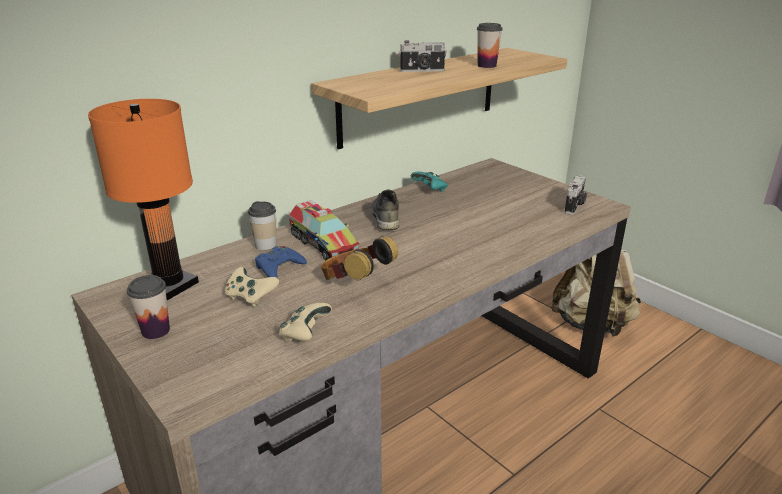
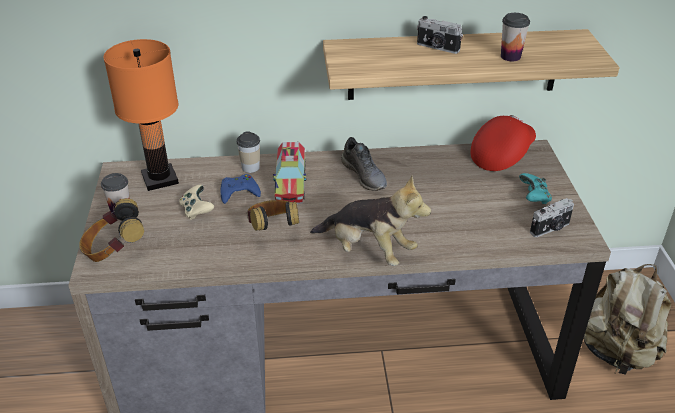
camera: 35 degrees right, 10 degrees up
beige game controller [279,303,332,342] -> none
grey shoe [371,190,400,230] -> grey shoe turned 120 degrees clockwise [341,137,387,191]
turquoise game controller [411,172,448,192] -> turquoise game controller moved to [519,173,552,204]
none -> headphones [79,198,144,262]
none -> plush toy [310,175,431,266]
none -> red cap [470,115,536,171]

